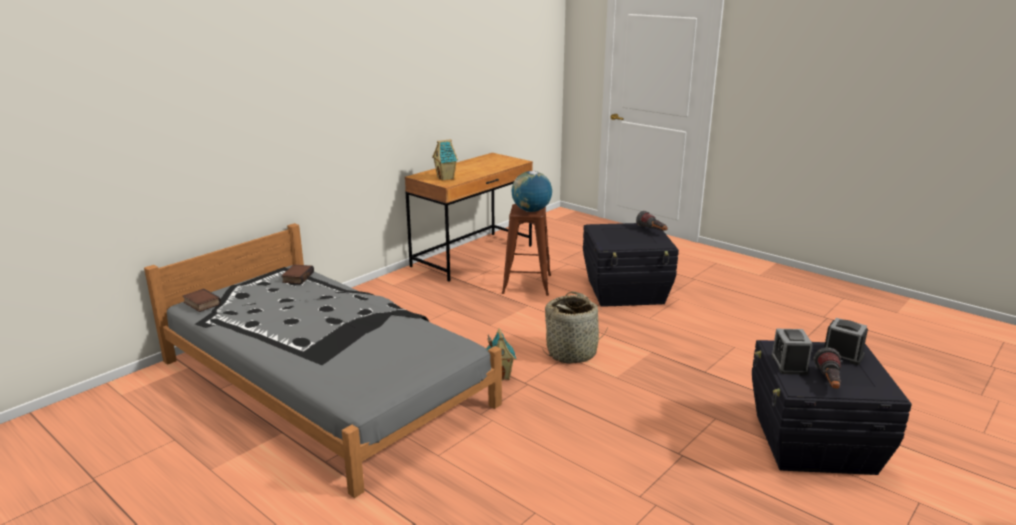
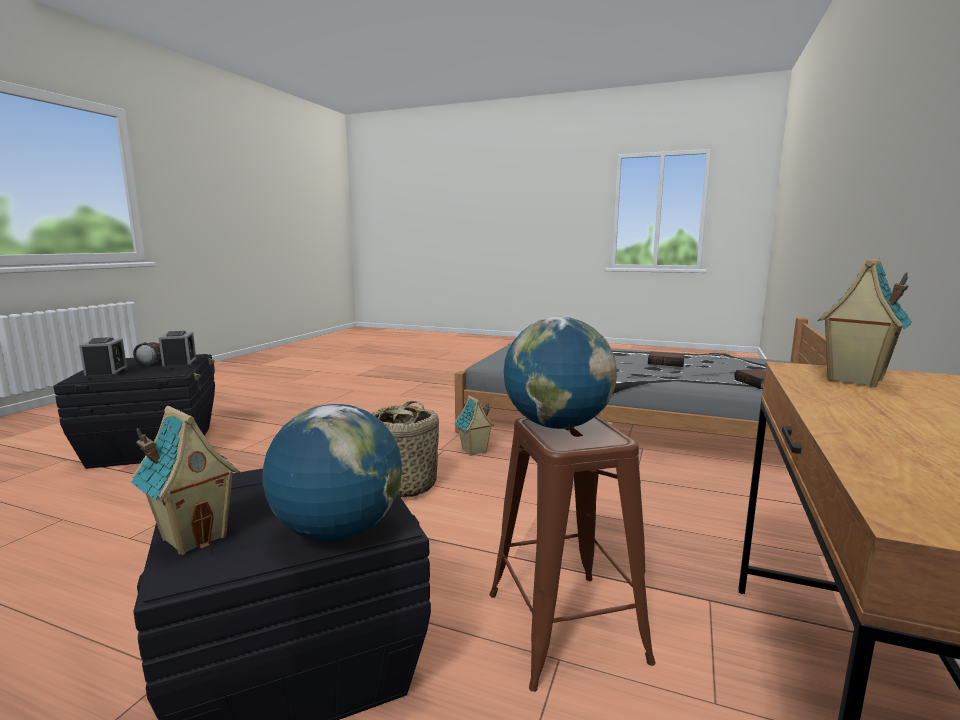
camera: 160 degrees right, 10 degrees down
book [183,289,221,312] -> book moved to [648,351,684,367]
flashlight [636,211,667,231] -> toy house [131,406,240,555]
alarm clock [824,318,868,365] -> alarm clock turned 120 degrees counterclockwise [79,337,128,379]
none -> globe [263,404,402,542]

